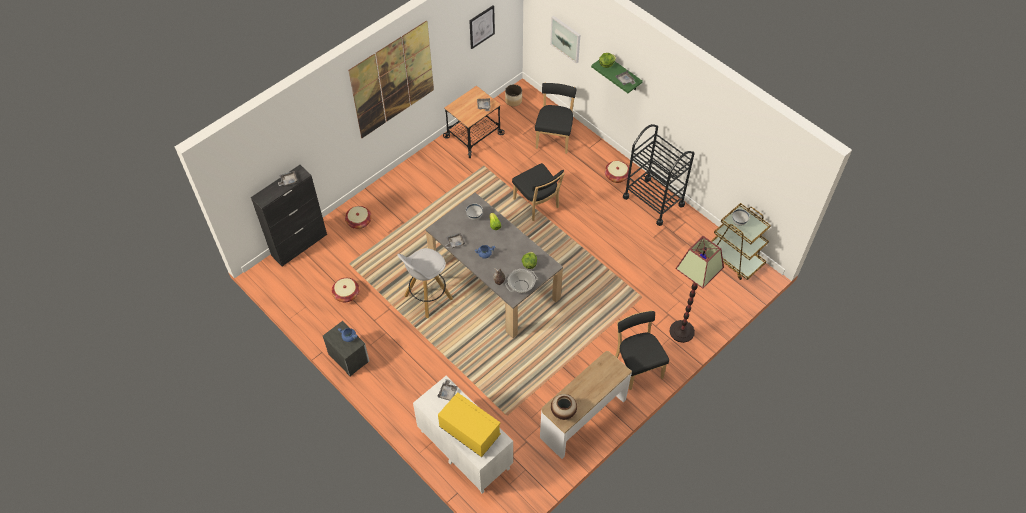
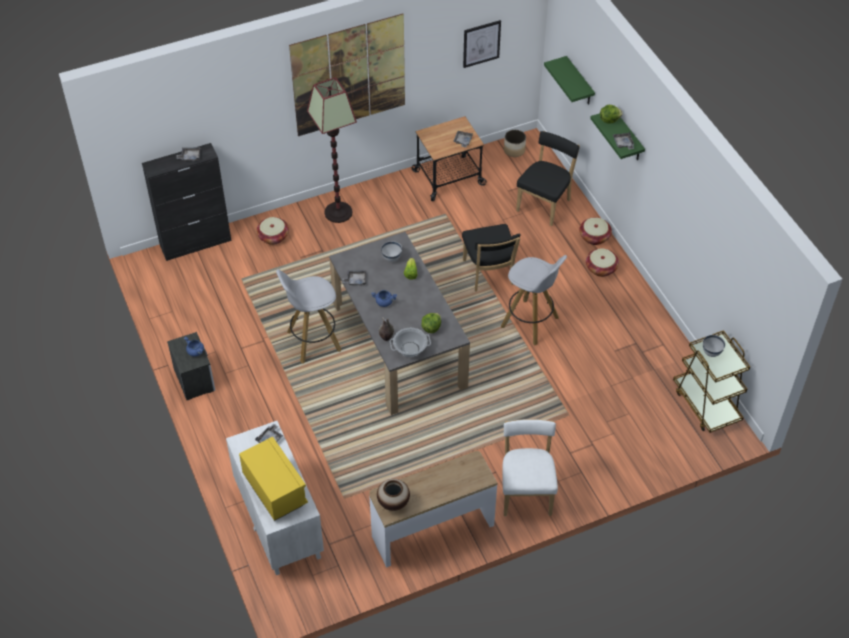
camera: 20 degrees right, 5 degrees down
basket [332,278,360,302] -> basket moved to [579,217,612,245]
picture [550,16,580,64] -> green shelf [544,56,595,105]
black chair [615,310,669,390] -> white chair [502,419,558,516]
black cart [623,124,695,226] -> none
floor lamp [669,236,724,343] -> floor lamp moved to [307,77,357,223]
none -> white stool [501,255,567,346]

